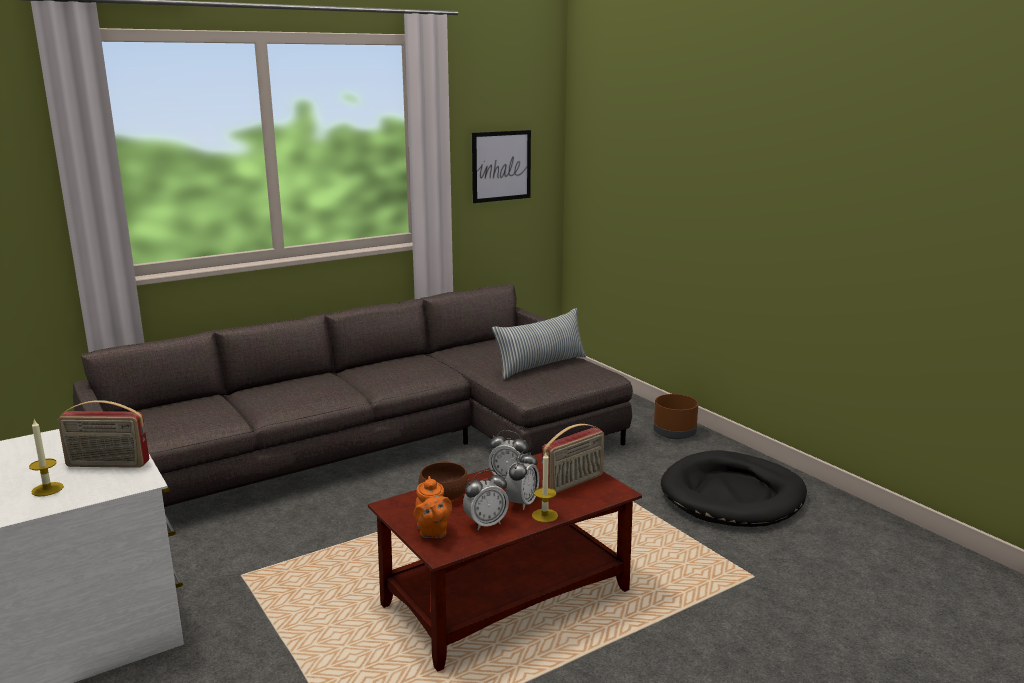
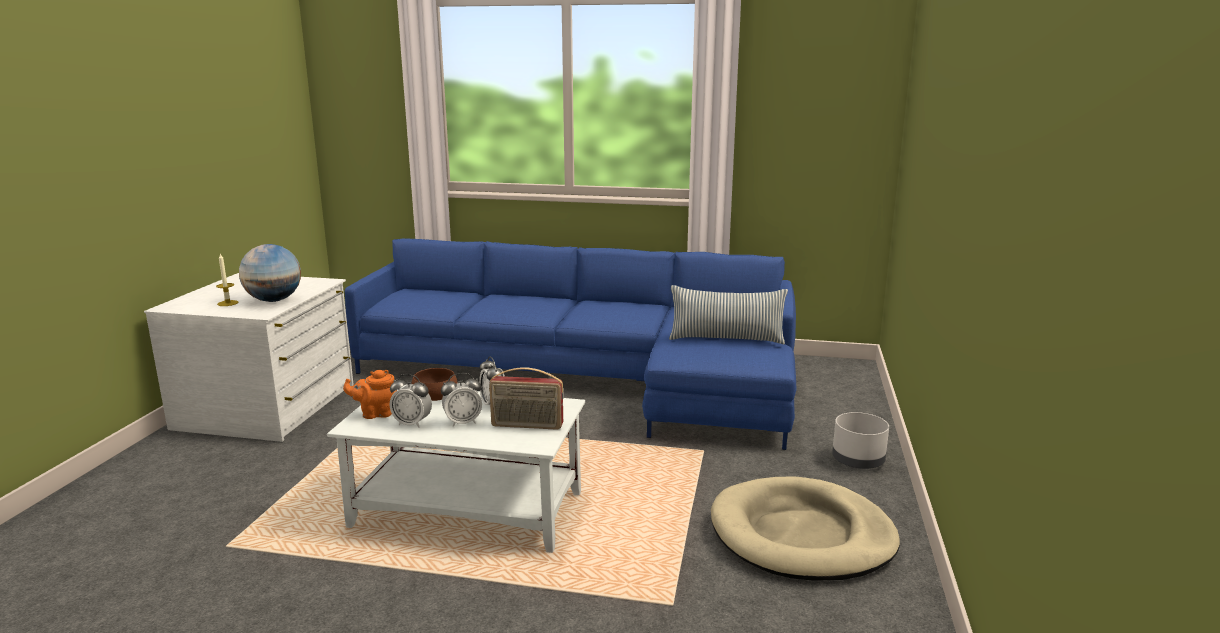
camera: 45 degrees right, 0 degrees up
radio [58,400,149,468] -> globe [239,244,301,302]
grey sofa [73,283,633,507] -> blue sofa [345,238,797,450]
brown coffee table [368,453,642,671] -> white coffee table [327,385,585,553]
orange teapot [414,476,452,538] -> orange teapot turned 45 degrees clockwise [343,370,397,419]
picture [472,130,531,203] -> none
candle [532,452,558,523] -> none
brown planter [653,394,698,439] -> grey planter [832,412,889,469]
black dog bed [661,450,807,527] -> beige dog bed [711,476,900,581]

